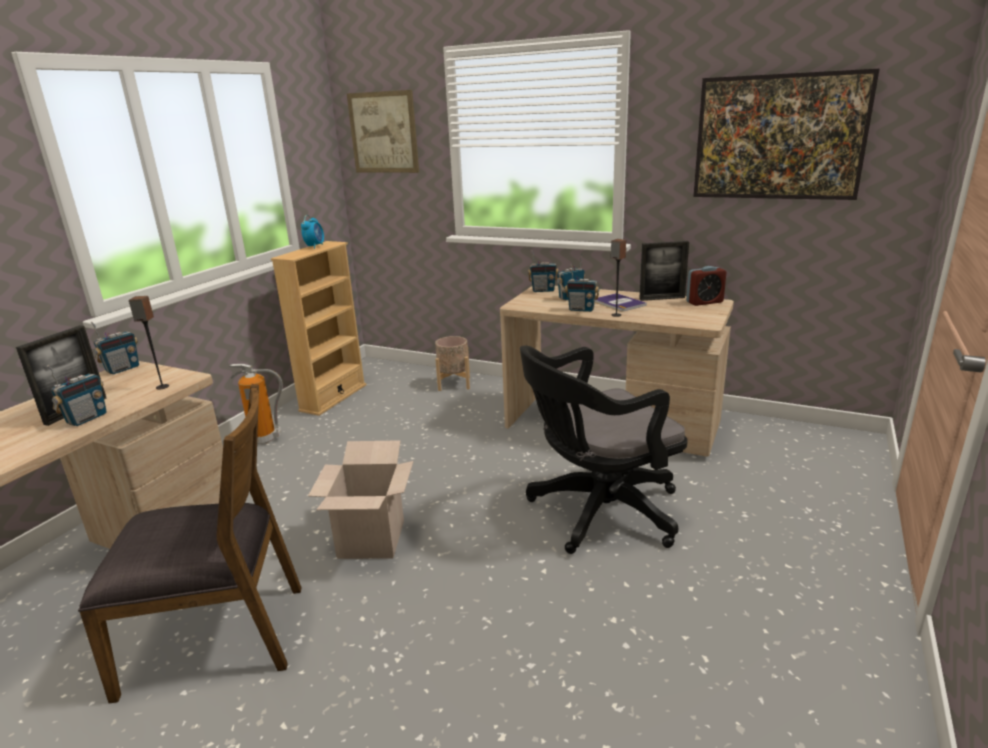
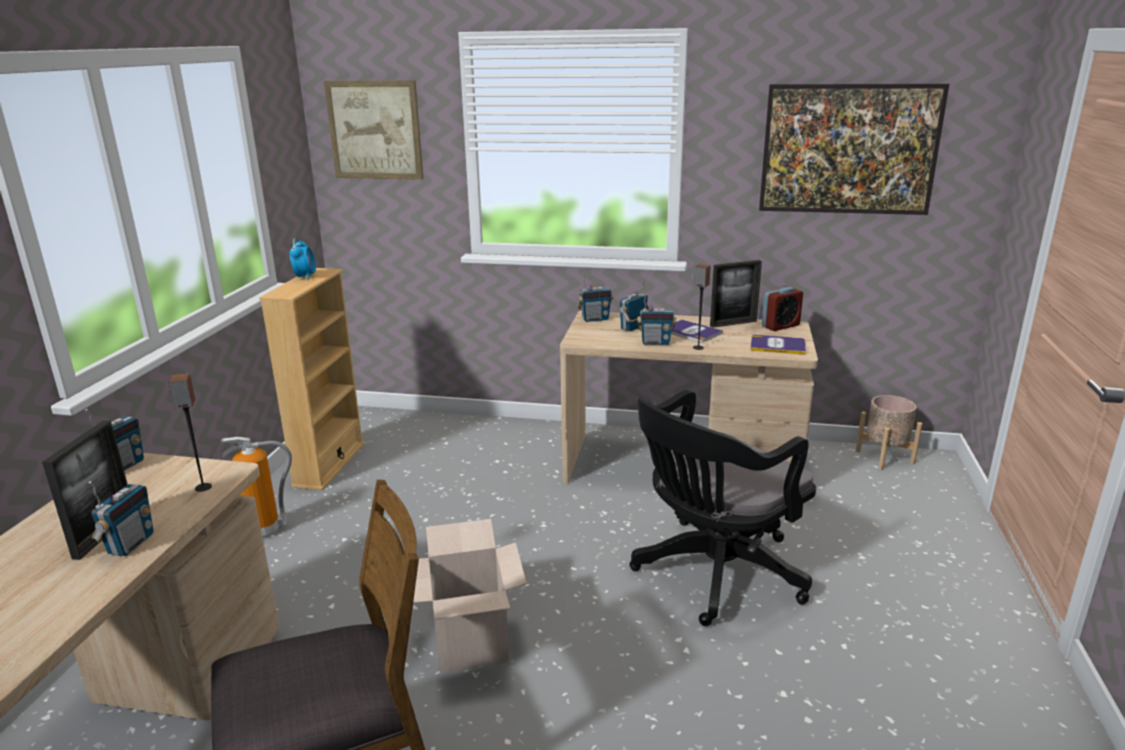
camera: 15 degrees left, 0 degrees up
beige planter [435,336,470,391] -> beige planter moved to [856,395,922,470]
none -> book [750,335,806,355]

